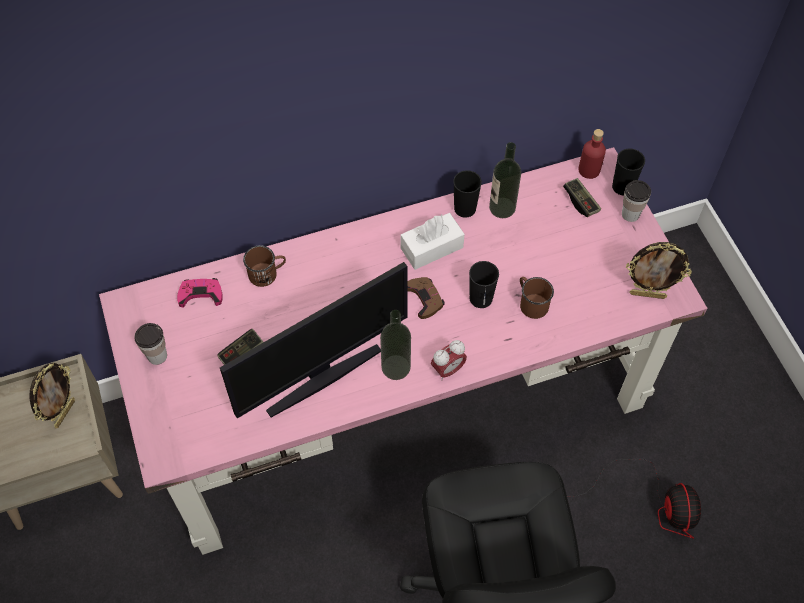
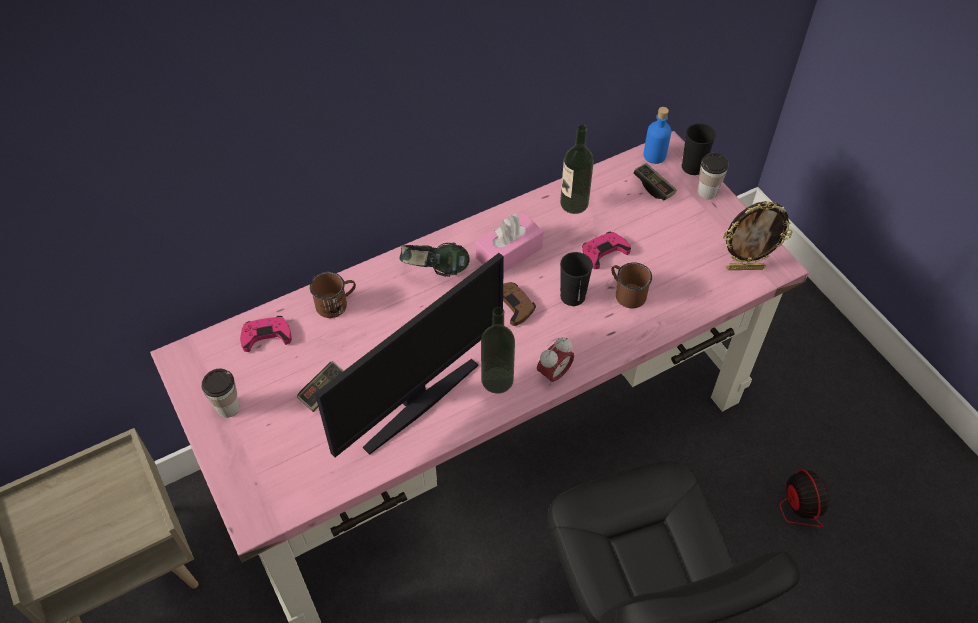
camera: 10 degrees left, 5 degrees down
picture frame [29,363,75,429] -> none
white tissue box [401,213,465,270] -> pink tissue box [476,213,544,273]
black cup [453,170,482,218] -> none
red bottle [579,129,606,179] -> blue bottle [643,107,671,164]
none -> headphones [399,243,470,277]
none -> pink game controller [582,232,631,269]

